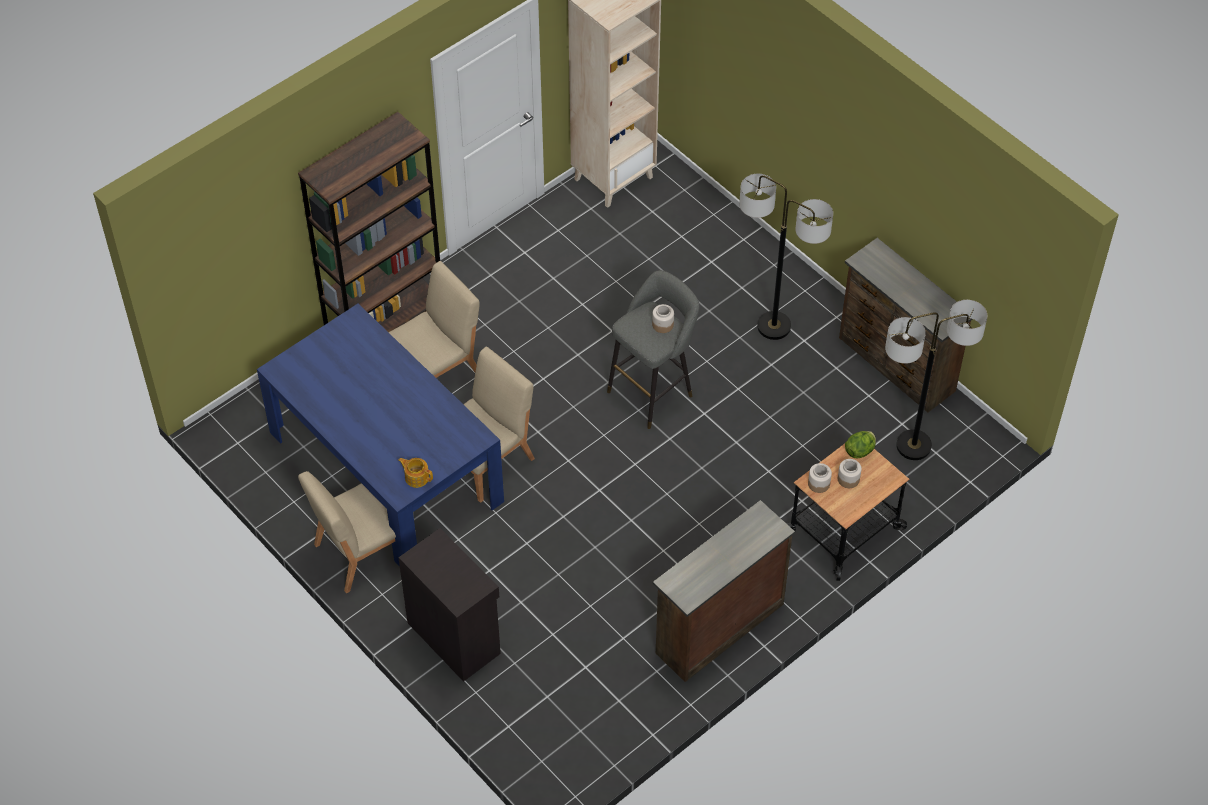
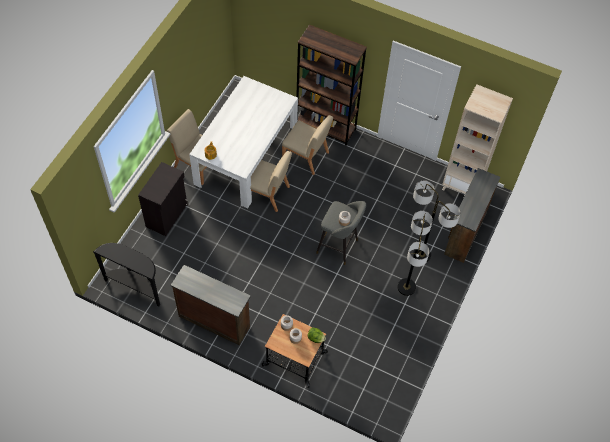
camera: 65 degrees right, 5 degrees up
blue dining table [257,304,504,566] -> white dining table [189,76,298,209]
brown dresser [839,238,973,412] -> brown dresser moved to [444,168,500,263]
floor lamp [885,300,987,460] -> floor lamp moved to [413,181,461,262]
none -> black console table [93,243,160,306]

